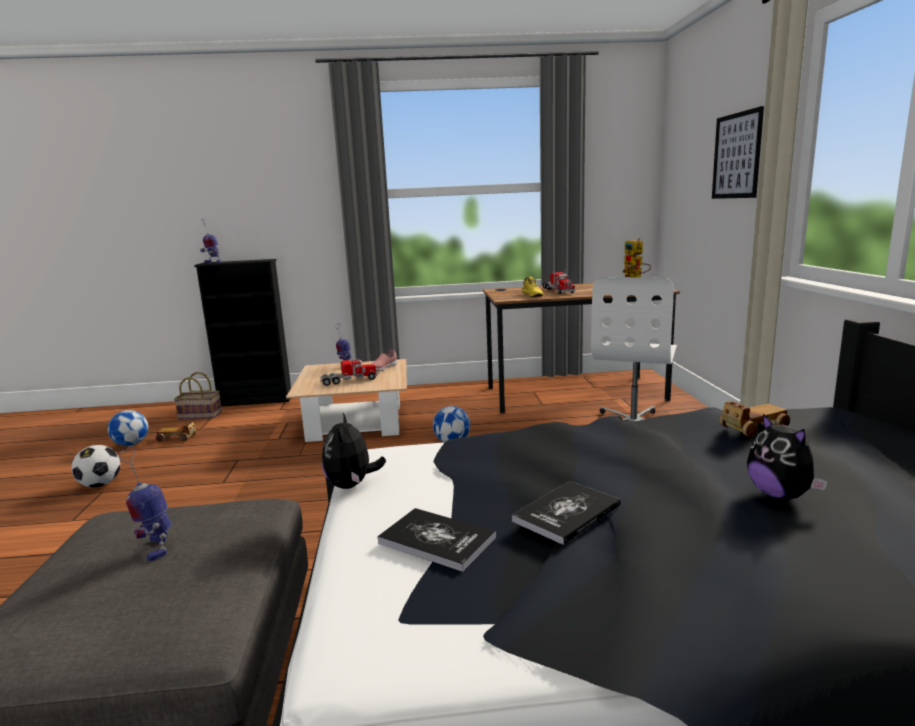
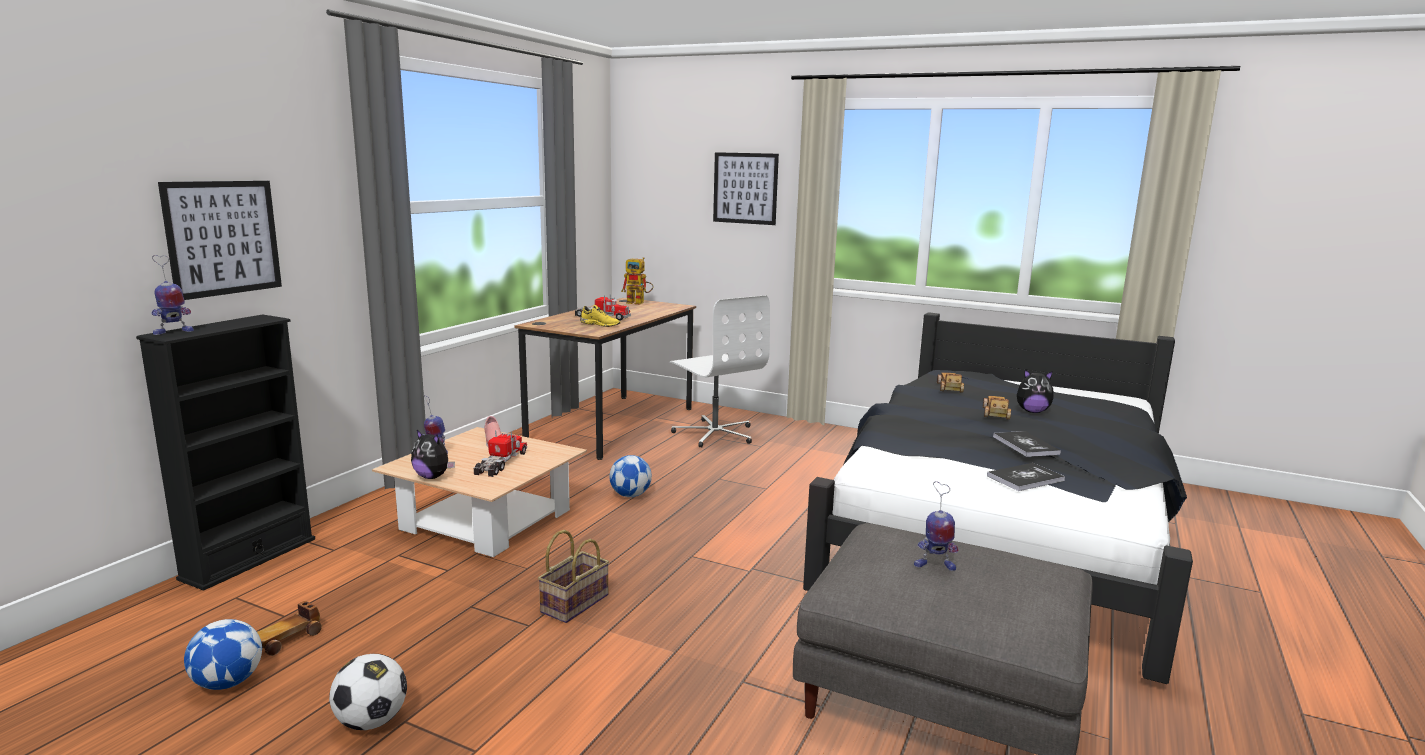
camera: 60 degrees left, 0 degrees up
basket [174,372,222,420] -> basket moved to [538,530,609,623]
plush toy [322,413,386,489] -> plush toy moved to [411,430,455,479]
none -> picture [158,181,282,300]
none -> toy car [983,396,1011,420]

